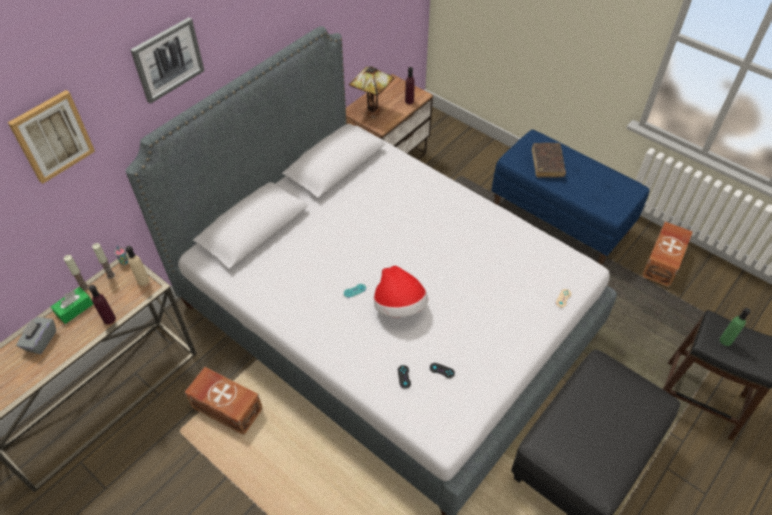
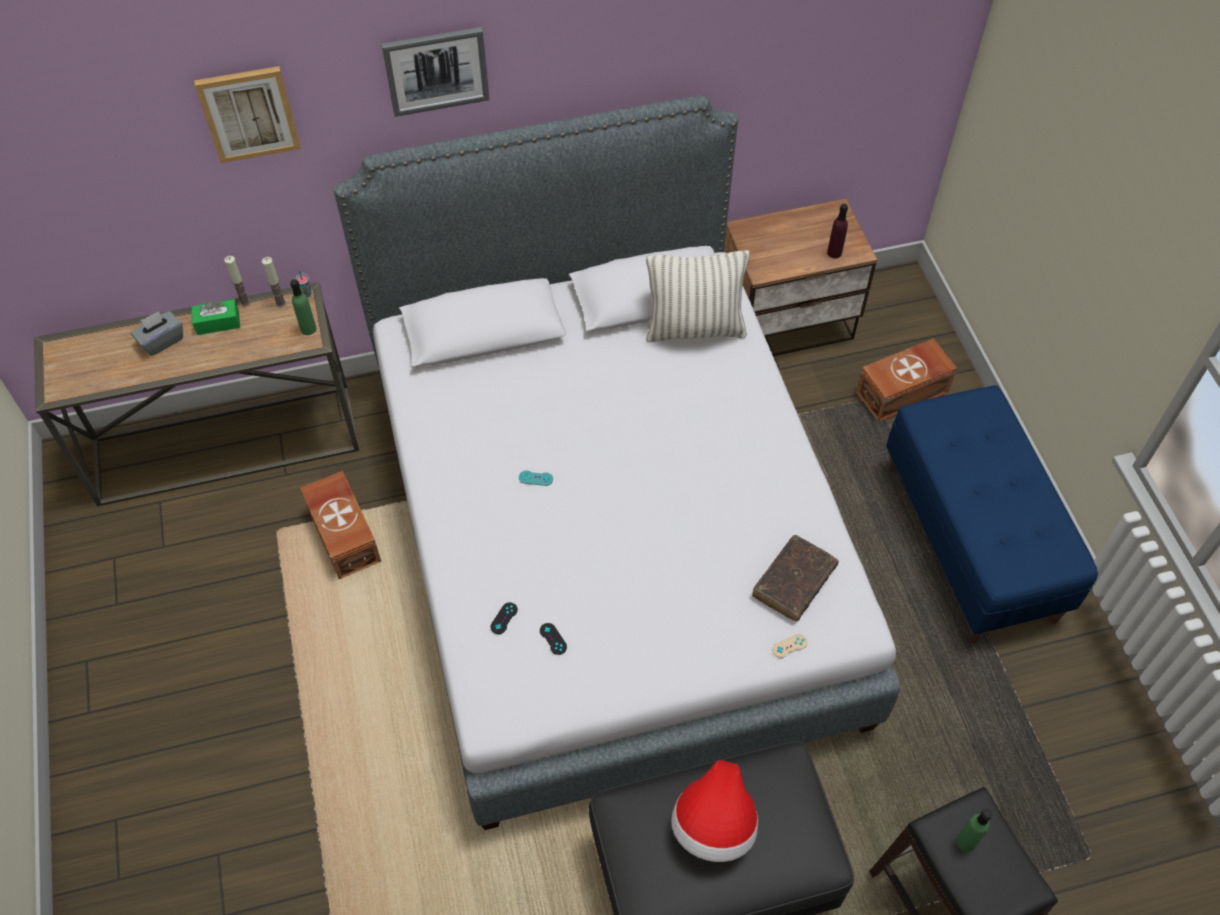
camera: 35 degrees right, 5 degrees up
purple bottle [89,285,116,324] -> none
beige bottle [126,246,149,286] -> green bottle [290,279,316,335]
table lamp [349,66,394,119] -> none
hat [374,266,428,317] -> hat moved to [671,760,758,862]
brown book [532,143,566,178] -> brown book moved to [752,535,839,622]
brown storage box [641,222,693,287] -> brown storage box moved to [856,339,957,422]
none -> pillow [646,250,749,342]

